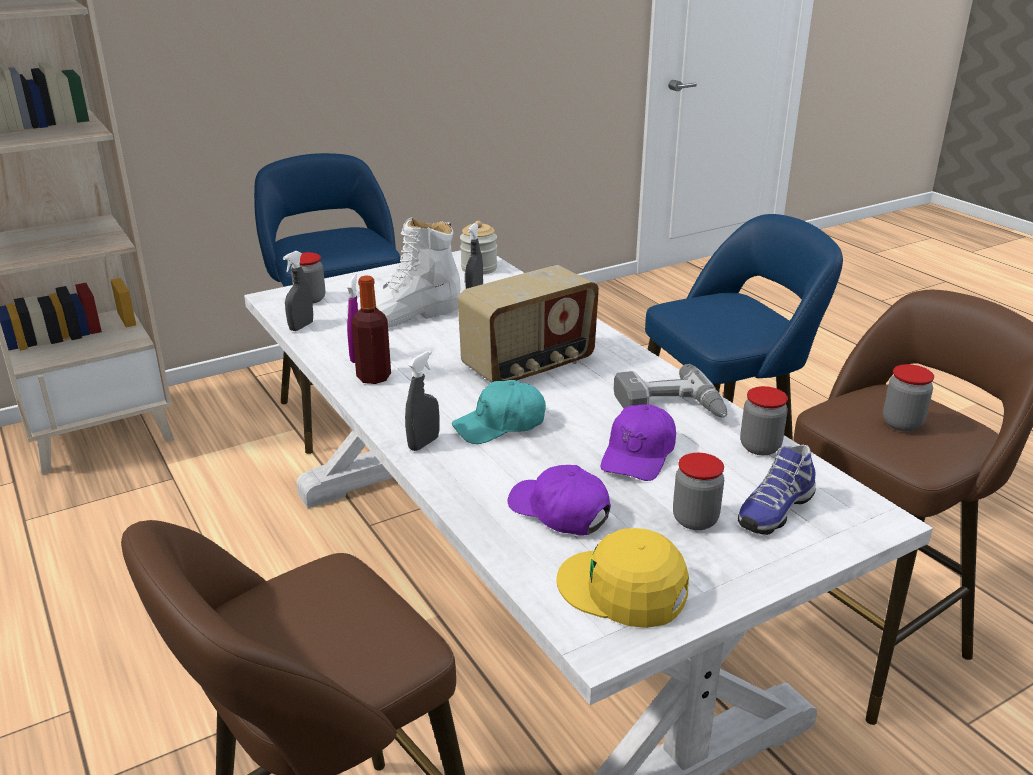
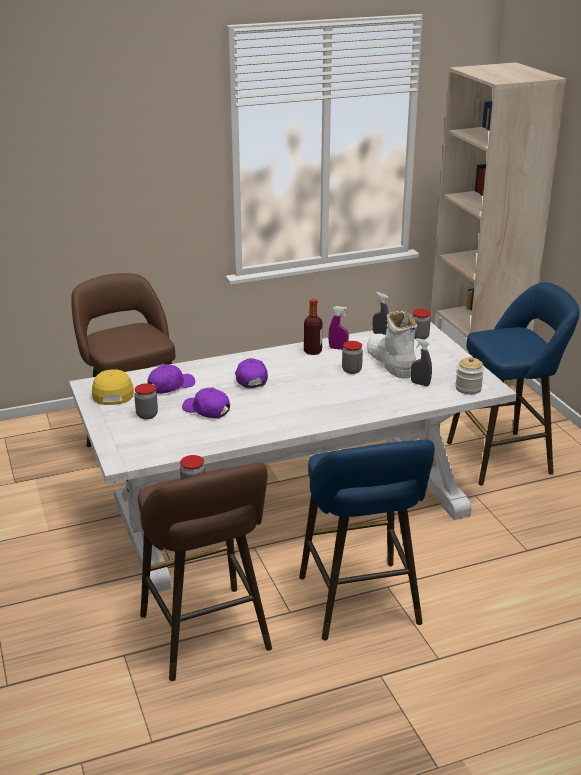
camera: 100 degrees right, 0 degrees up
grey spray bottle [405,350,439,451] -> none
turquoise cap [452,380,546,444] -> purple cap [235,358,268,388]
radio [458,265,599,383] -> none
yellow cap [556,528,689,628] -> yellow cap turned 45 degrees counterclockwise [92,370,134,405]
power drill [614,364,727,418] -> none
shoe [738,445,816,535] -> none
jar [740,386,788,455] -> jar moved to [342,341,363,374]

